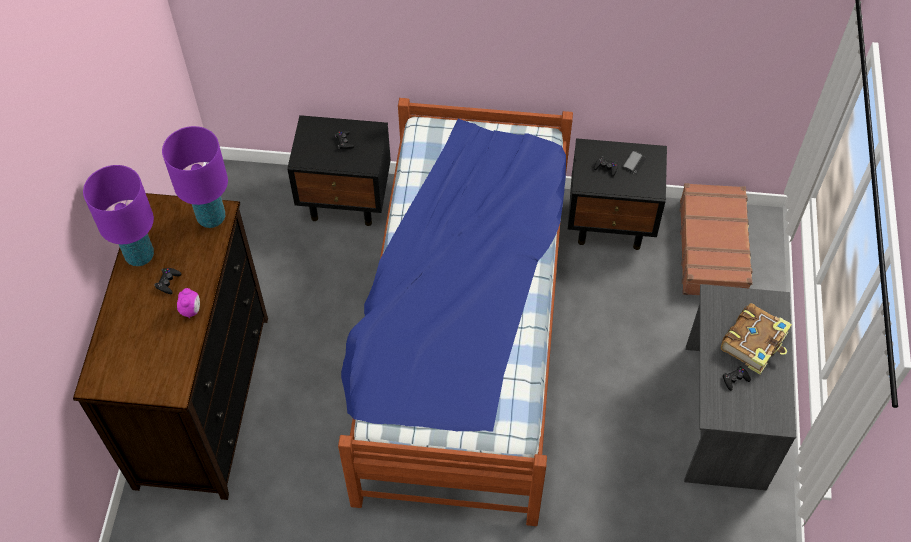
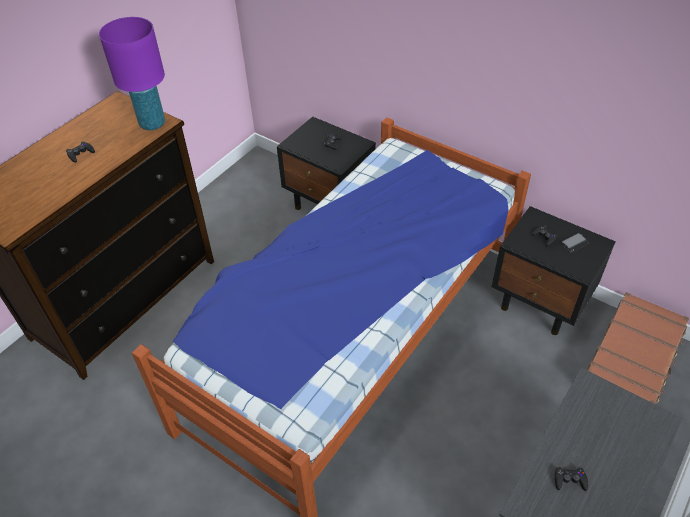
camera: 30 degrees right, 10 degrees down
purple table lamp [83,165,154,266] -> none
alarm clock [177,288,200,318] -> none
book [721,303,792,375] -> none

